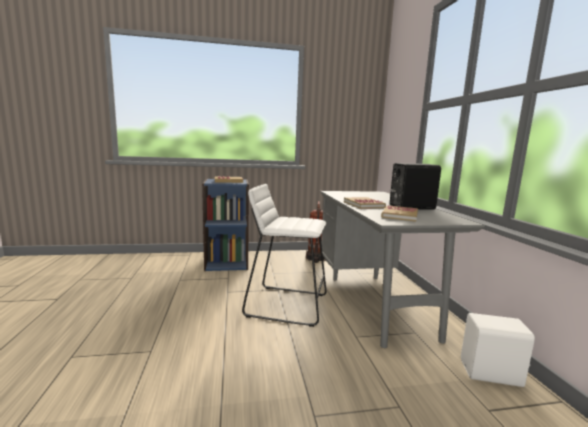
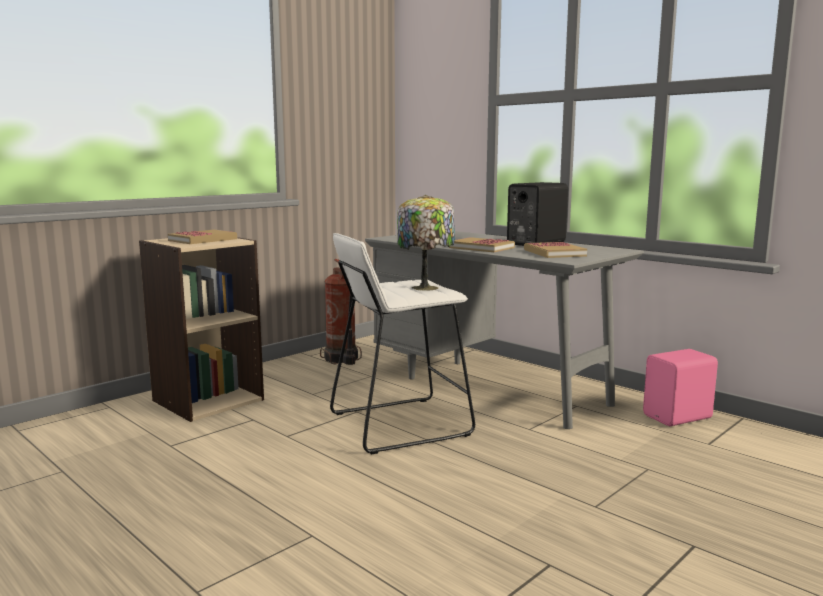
camera: 35 degrees left, 0 degrees up
blue bookcase [202,179,249,271] -> beige bookcase [139,237,264,422]
white speaker [461,313,535,387] -> pink speaker [643,349,718,426]
none -> table lamp [397,195,455,290]

